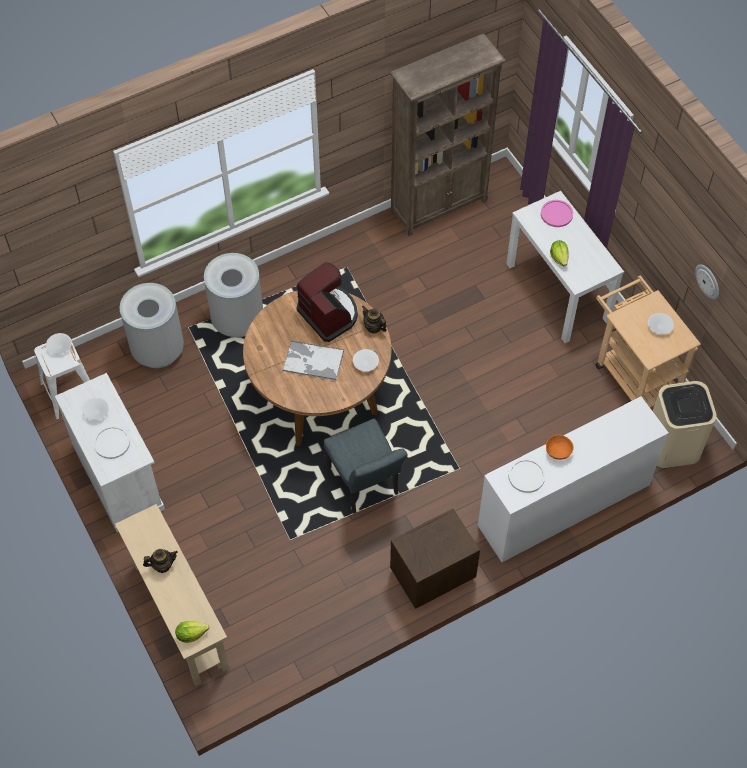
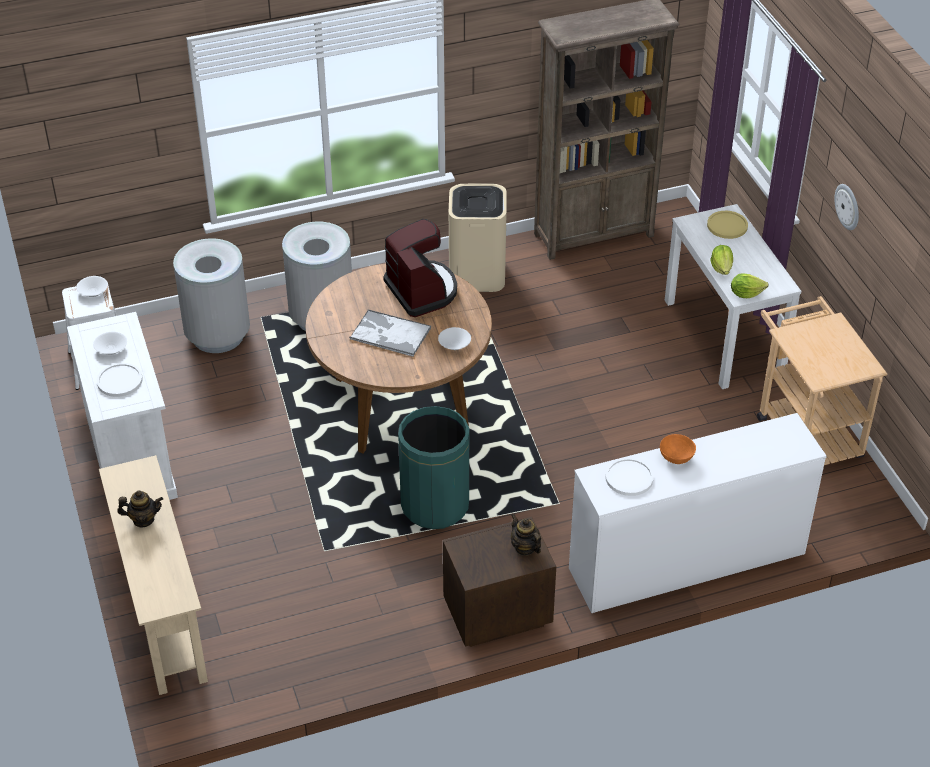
camera: 10 degrees right, 15 degrees down
lettuce [175,621,209,643] -> lettuce moved to [731,273,769,298]
grey chair [324,418,408,513] -> green trash can [398,406,469,529]
teapot [362,305,387,333] -> teapot moved to [511,514,541,556]
pink plate [541,200,573,227] -> yellow plate [707,211,748,239]
white bowl [648,313,674,335] -> none
beige trash can [653,381,717,468] -> beige trash can moved to [449,184,507,292]
wall clock [695,264,719,299] -> wall clock moved to [834,184,859,230]

